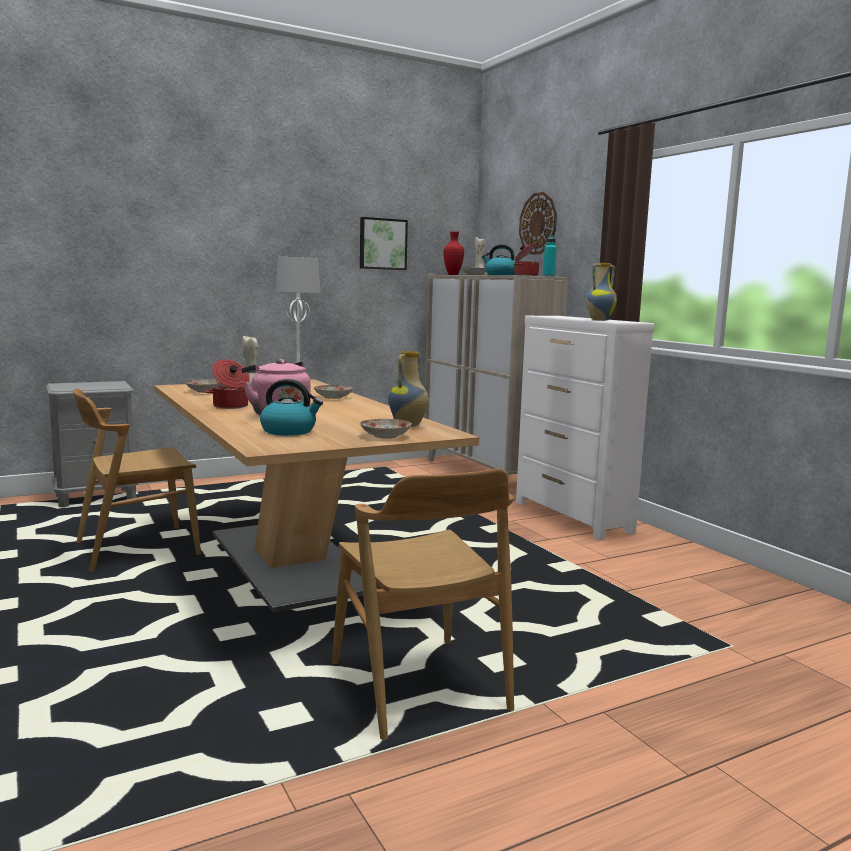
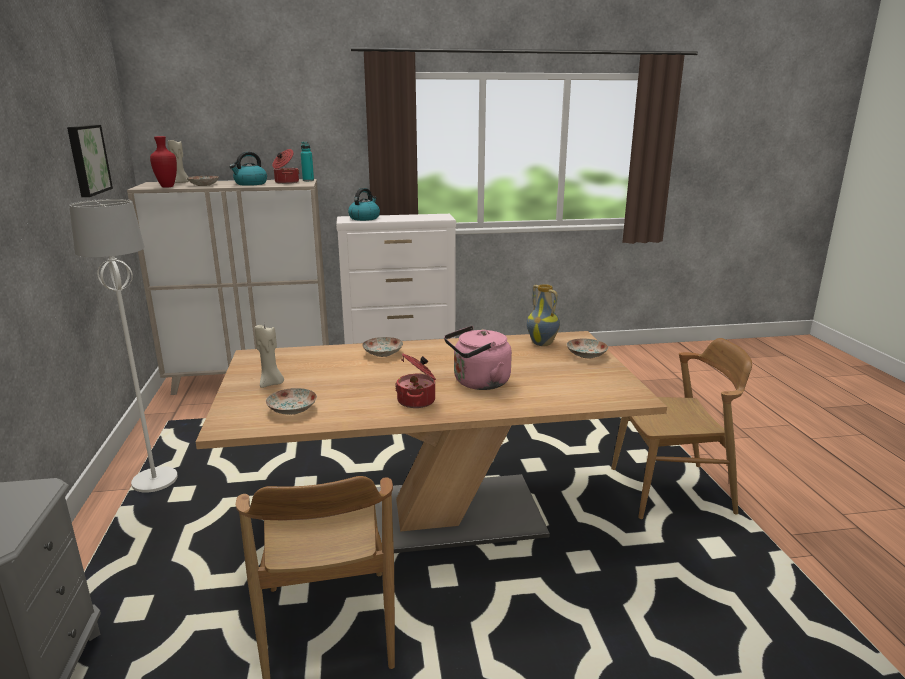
camera: 70 degrees left, 10 degrees up
kettle [260,379,323,436] -> kettle moved to [348,188,380,221]
wall clock [519,192,557,255] -> none
vase [586,263,617,321] -> none

